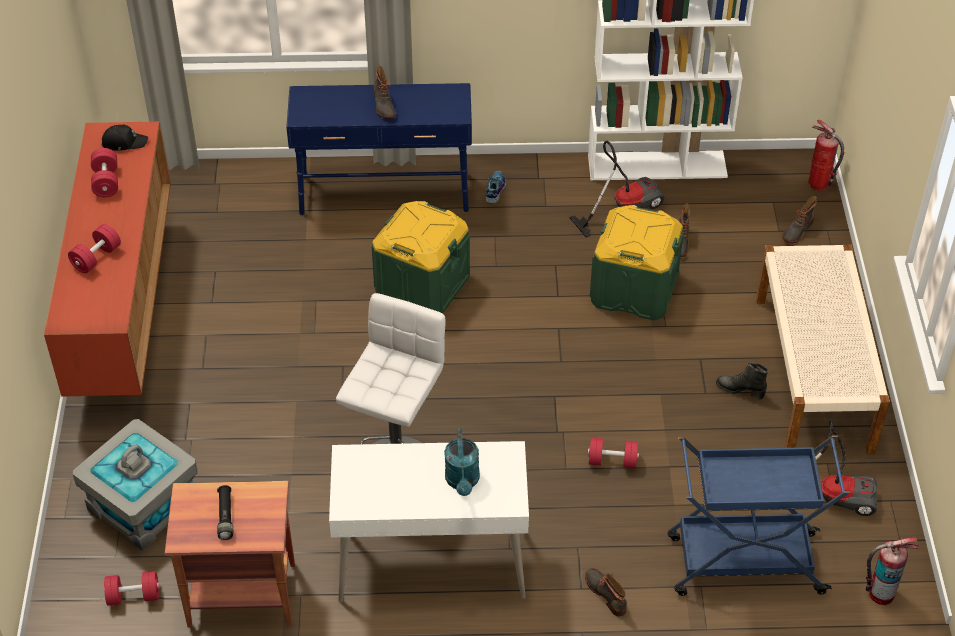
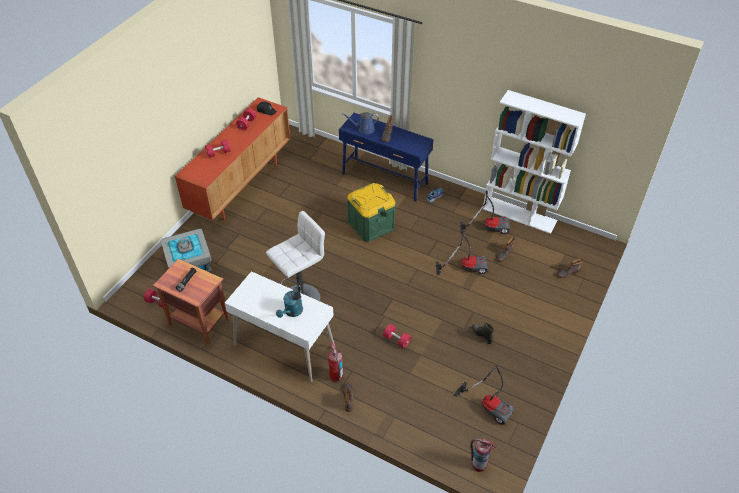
camera: 30 degrees right, 0 degrees up
green storage box [590,205,684,321] -> vacuum cleaner [435,230,488,275]
blue cart [667,435,850,596] -> none
beige bench [756,244,890,454] -> none
fire extinguisher [809,120,844,191] -> fire extinguisher moved to [328,342,343,382]
none -> blue watering can [342,112,379,134]

